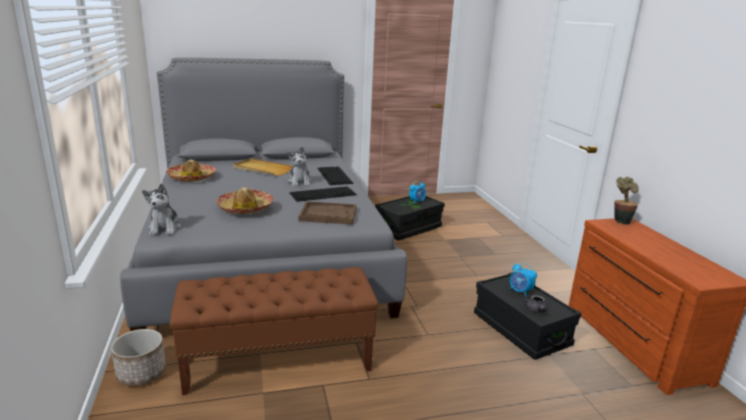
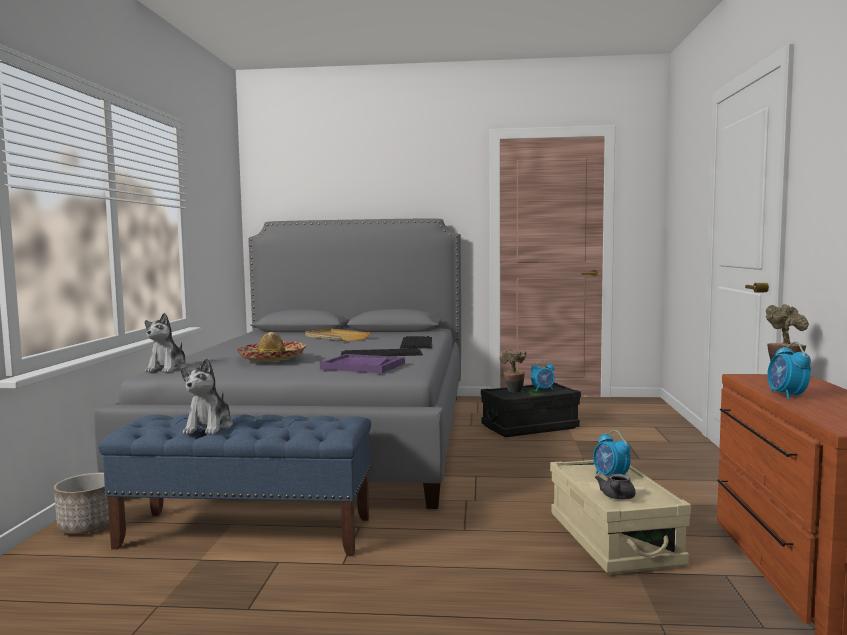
camera: 20 degrees right, 15 degrees down
hat [166,160,216,182] -> none
brown bench [170,267,379,395] -> blue bench [98,414,371,556]
plush toy [287,147,312,186] -> plush toy moved to [181,358,233,434]
brown tray [299,201,357,225] -> purple tray [320,354,405,373]
black storage box [474,272,581,360] -> beige storage box [550,460,691,575]
none -> potted plant [499,349,527,393]
none -> alarm clock [767,342,811,400]

